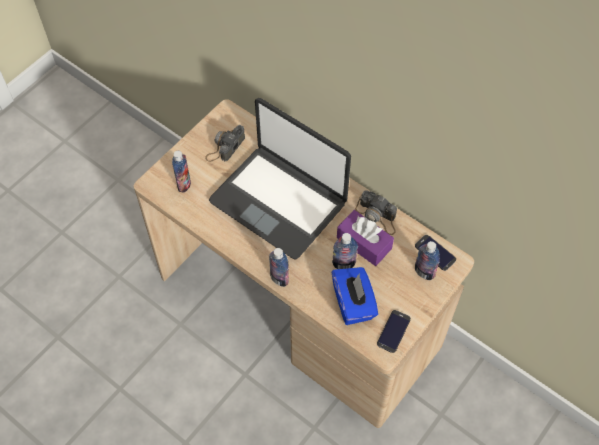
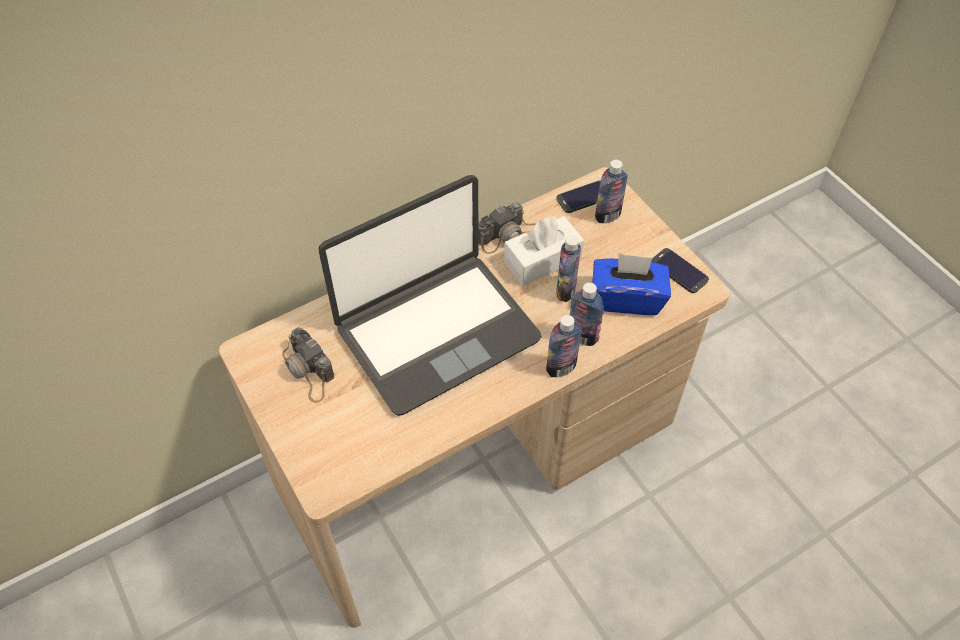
camera: 70 degrees left, 5 degrees down
bottle [172,151,191,193] -> bottle moved to [569,282,604,346]
purple tissue box [337,210,394,266] -> white tissue box [504,215,584,286]

